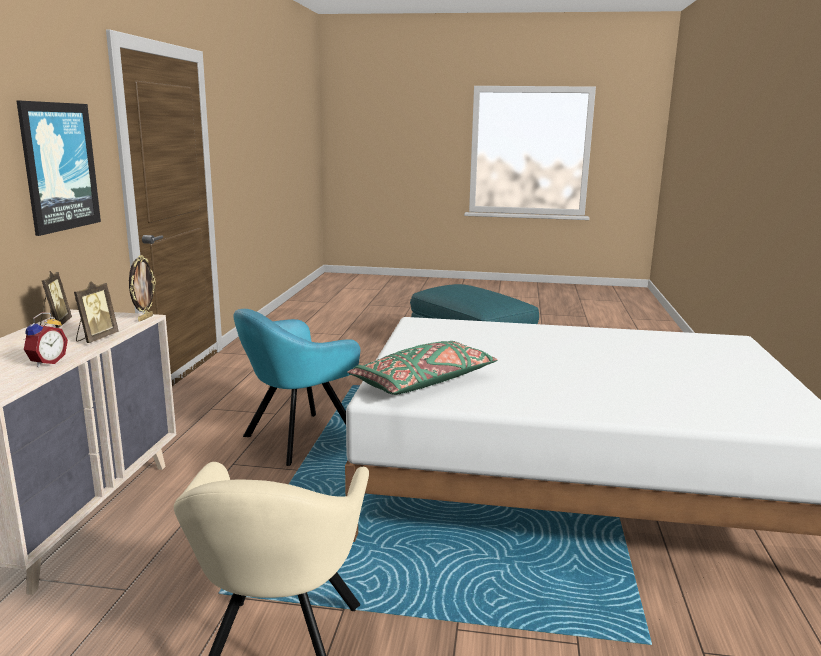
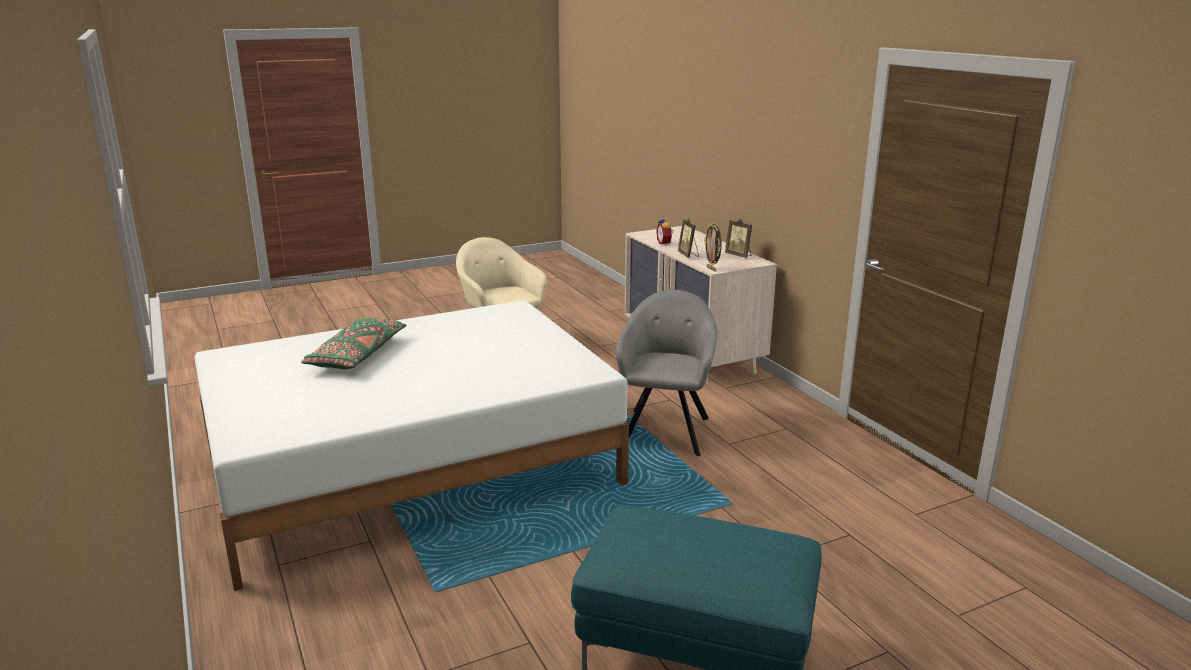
camera: 145 degrees right, 5 degrees up
picture [17,101,101,236] -> none
turquoise armchair [233,309,360,466] -> grey armchair [616,290,717,456]
green pillow [347,341,497,395] -> green pillow moved to [301,317,407,369]

